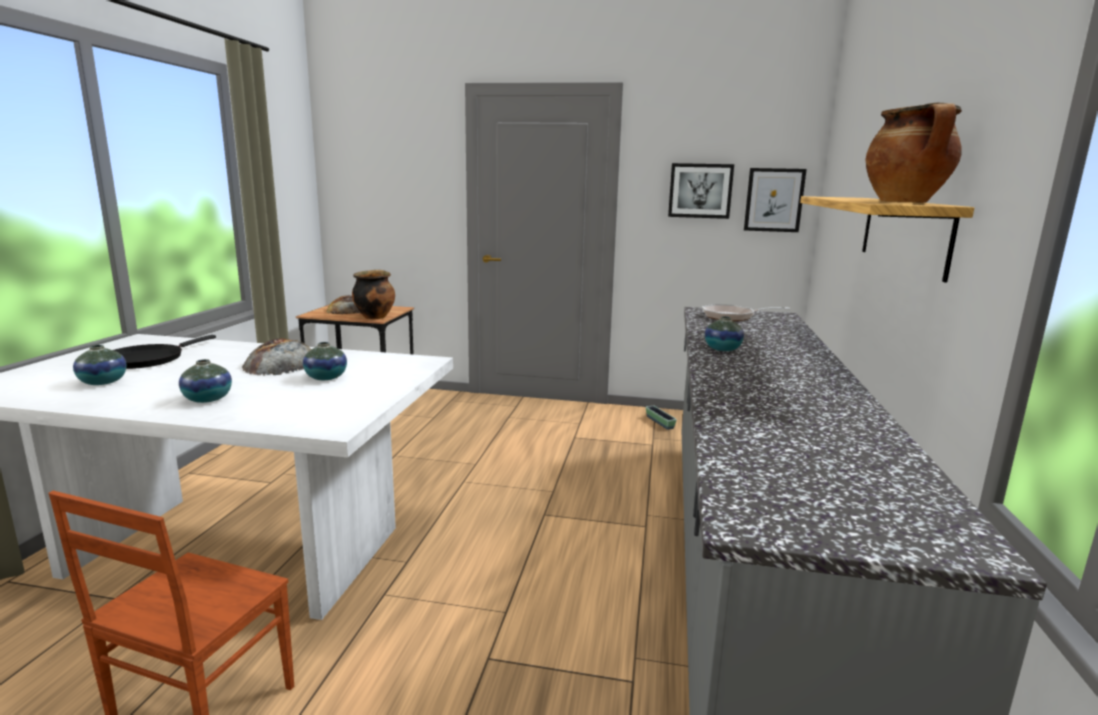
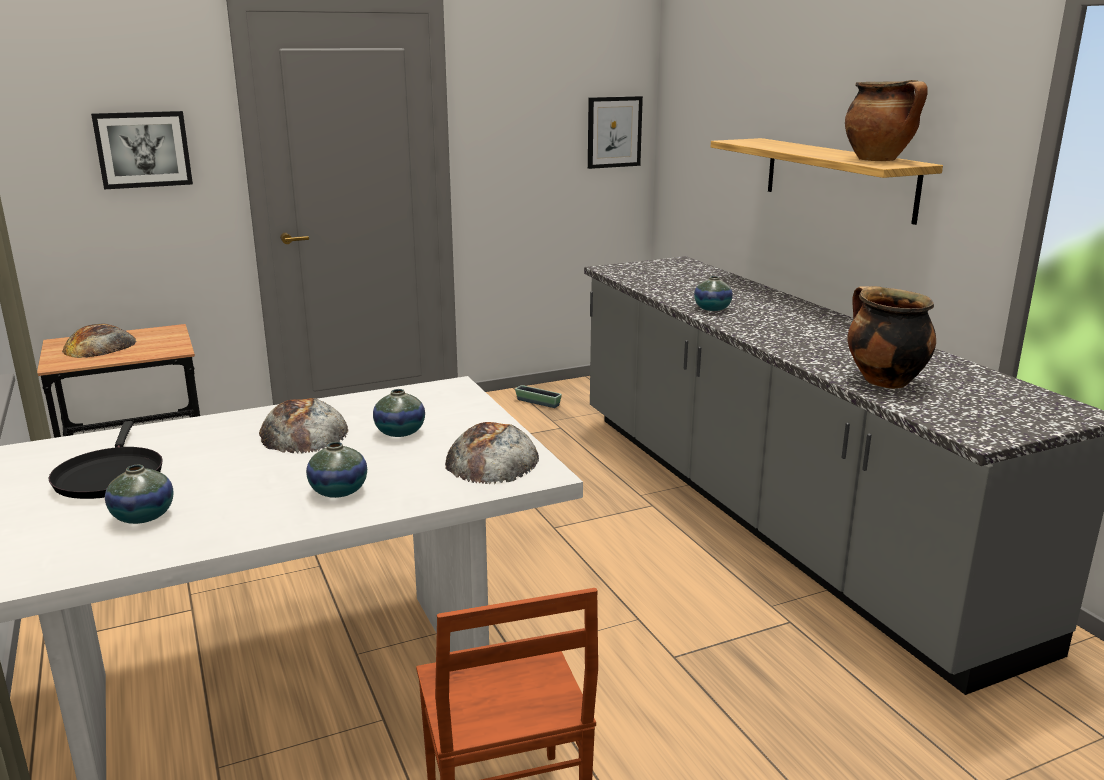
camera: 35 degrees left, 5 degrees up
cooking pot [352,270,395,320] -> cooking pot moved to [847,286,936,389]
picture [668,163,734,219] -> picture moved to [91,111,193,189]
frying pan [702,304,790,321] -> none
none -> bread [445,422,539,484]

